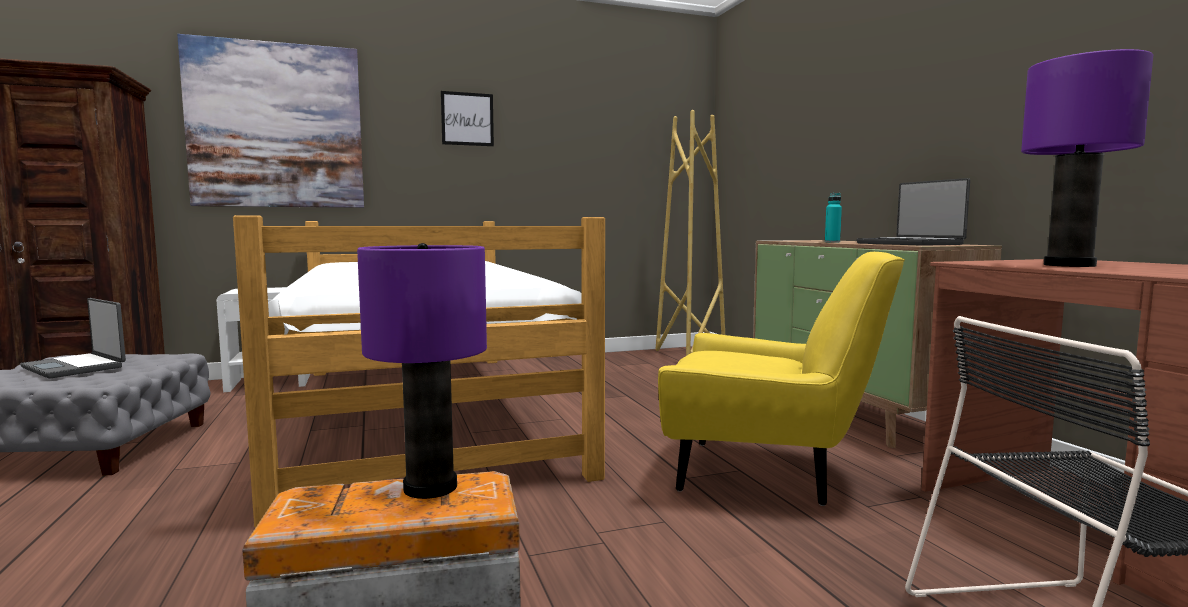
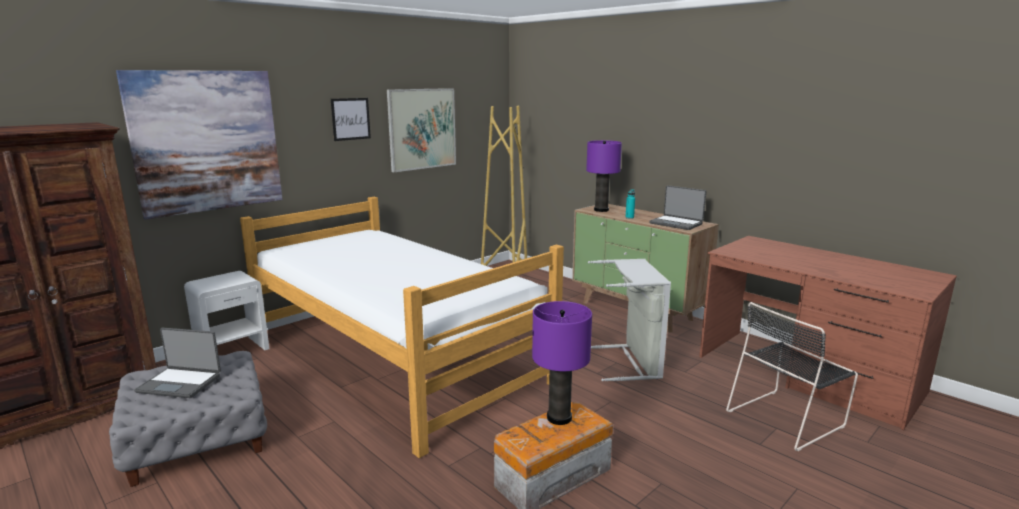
camera: 25 degrees left, 10 degrees up
yellow armchair [658,252,905,506] -> grey laundry basket [588,259,671,381]
purple table lamp [1021,49,1153,267] -> purple table lamp moved to [586,140,622,212]
none -> picture [387,88,456,172]

